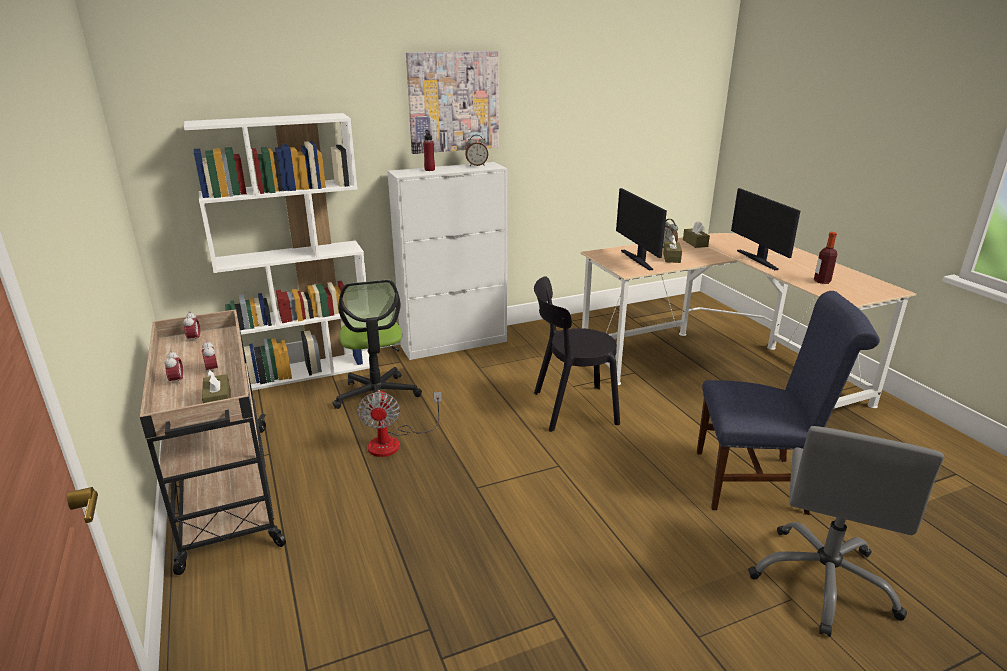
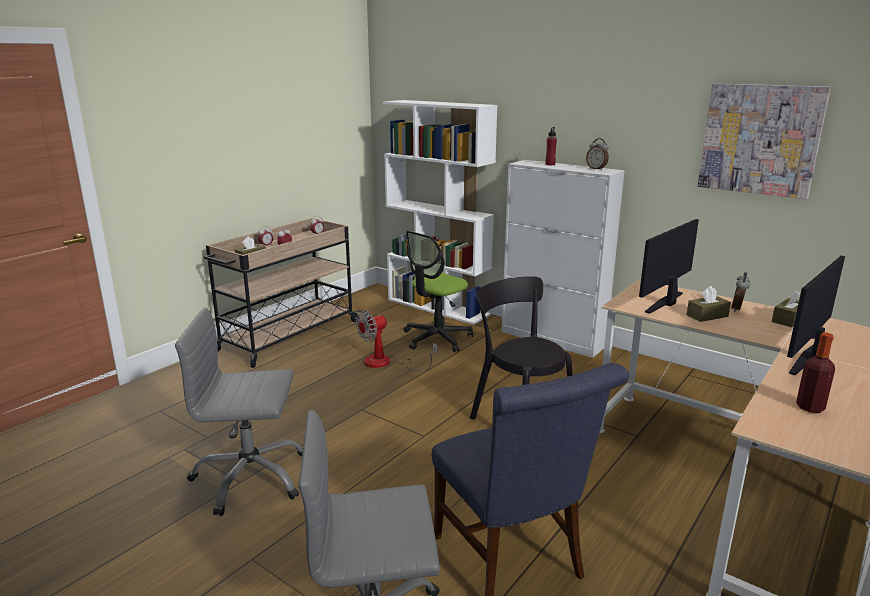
camera: 60 degrees right, 5 degrees down
picture [406,51,499,154] -> picture moved to [698,83,831,199]
none -> grey office chair [175,308,303,516]

